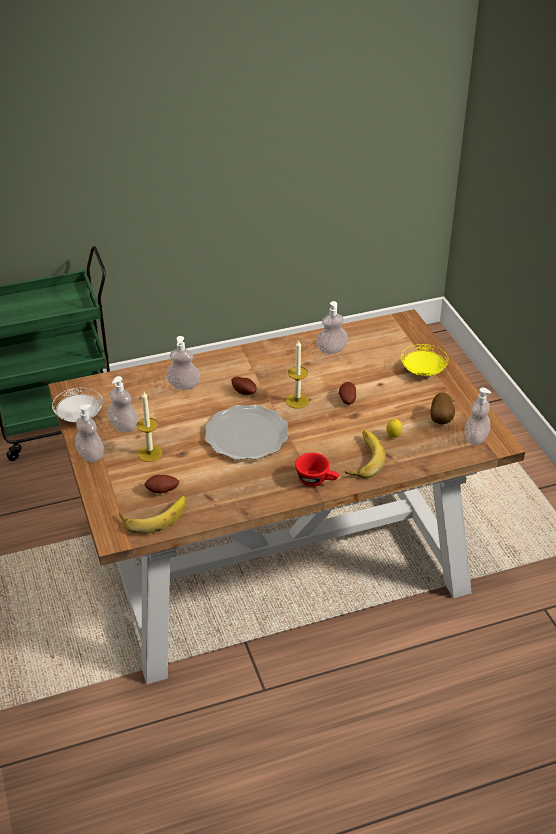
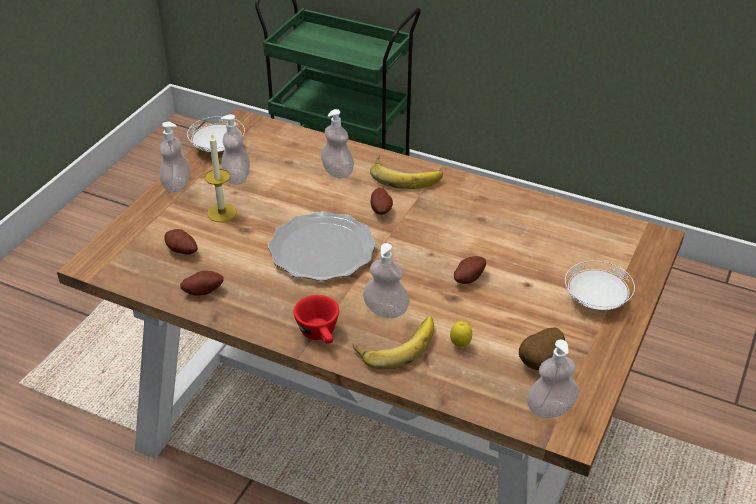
camera: 45 degrees right, 0 degrees up
banana [119,496,186,534] -> banana moved to [370,156,443,189]
candle [286,339,309,409] -> none
soap dispenser [316,301,348,354] -> soap dispenser moved to [363,243,410,318]
yellow plate [401,344,449,376] -> white plate [565,261,635,310]
none -> potato [180,271,224,296]

